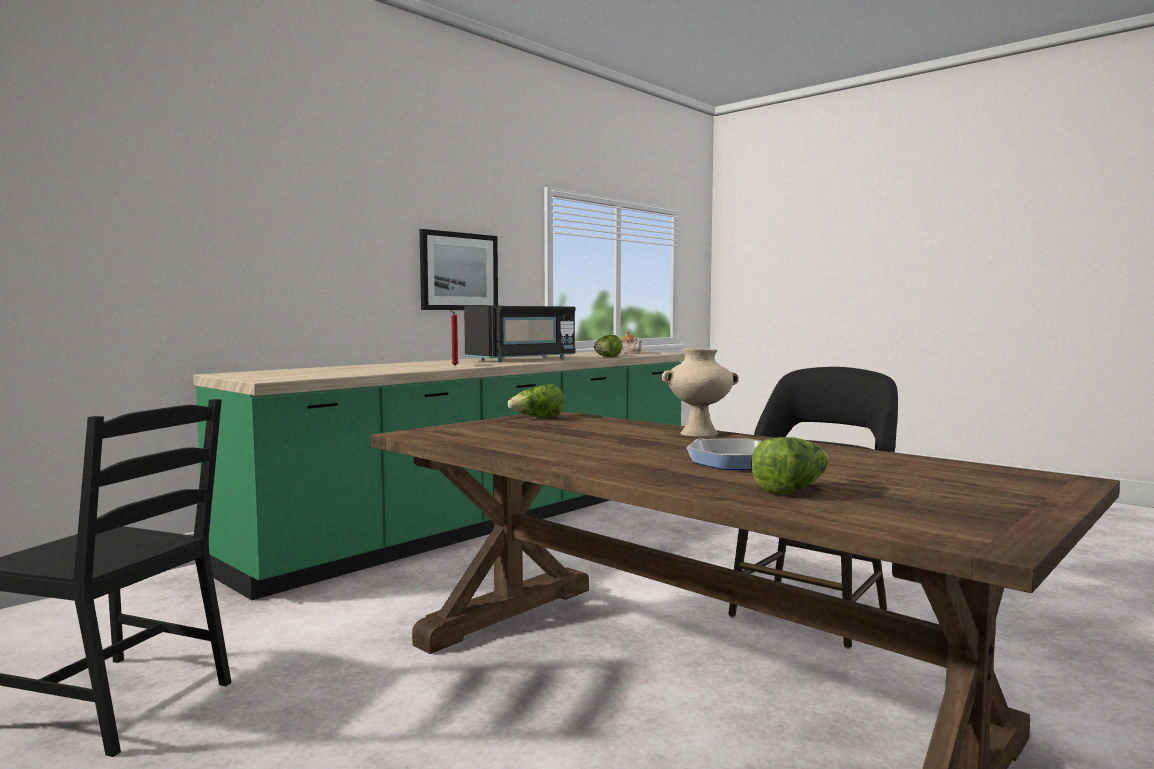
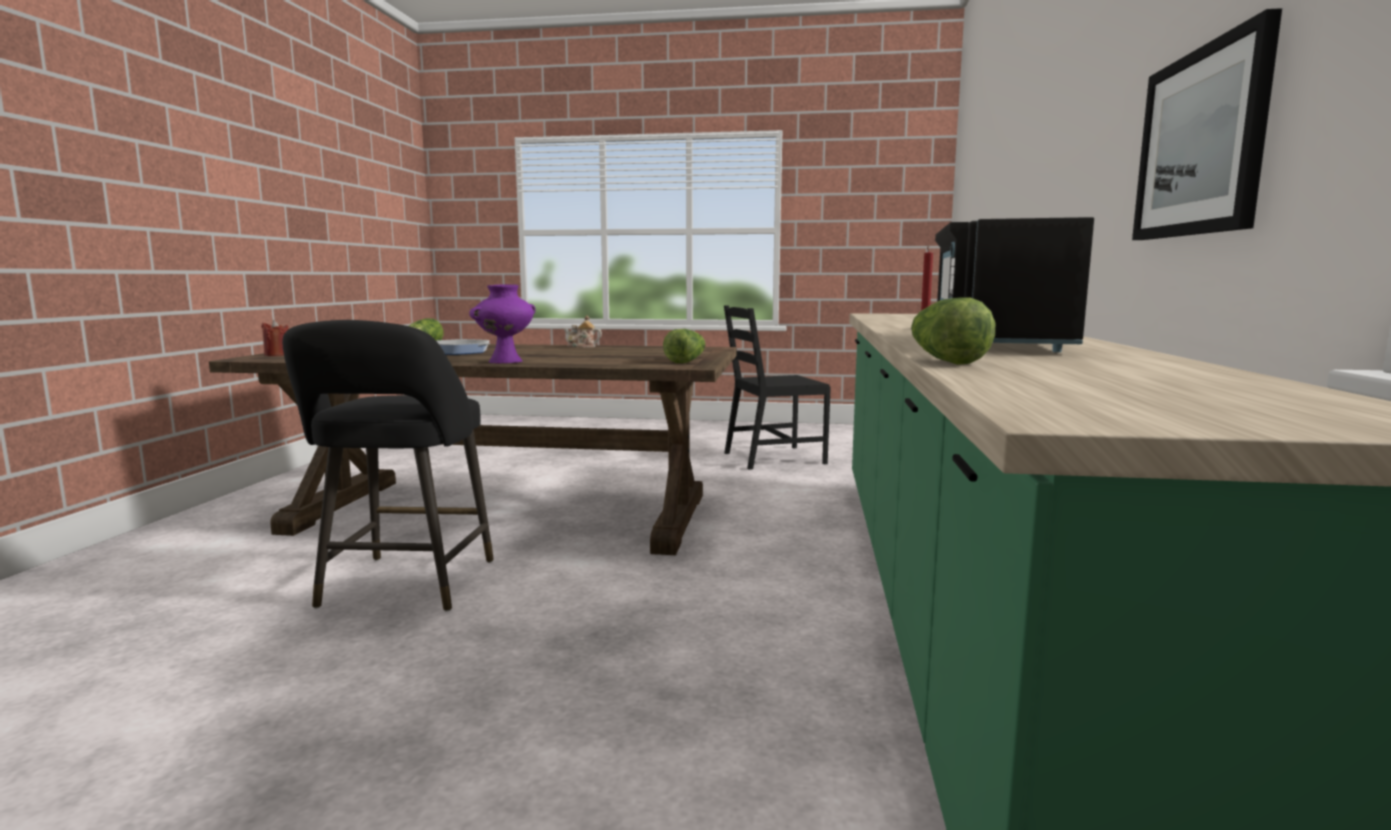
camera: 145 degrees right, 5 degrees up
teapot [621,330,642,354] -> teapot moved to [563,315,602,348]
beige vase [661,348,739,437] -> purple vase [469,284,536,363]
none -> red candle [261,320,288,356]

